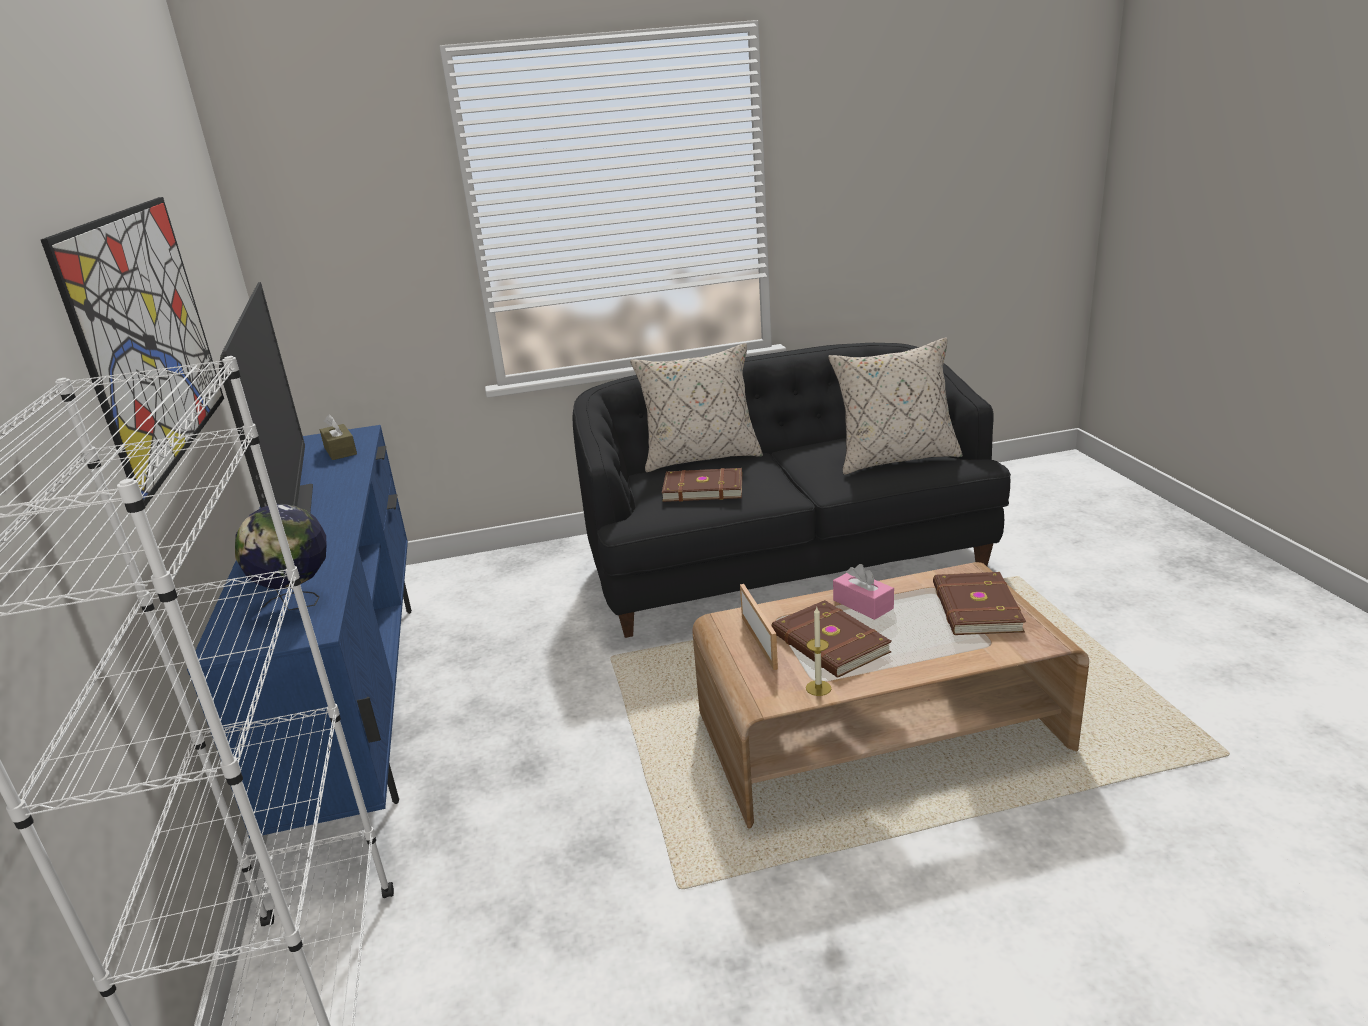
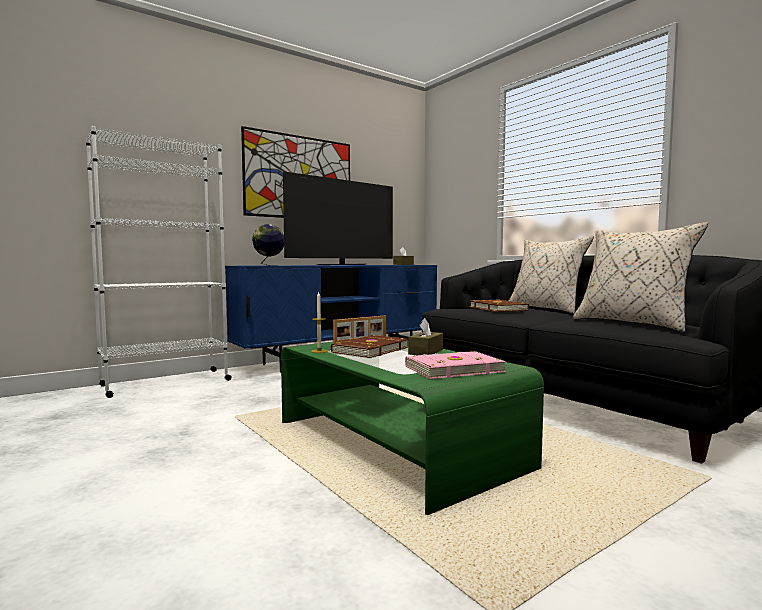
camera: 65 degrees right, 20 degrees down
brown coffee table [692,562,1089,829] -> green coffee table [281,341,544,515]
pink tissue box [833,564,894,620] -> brown tissue box [408,318,443,355]
brown book [933,572,1026,635] -> pink book [405,351,506,379]

